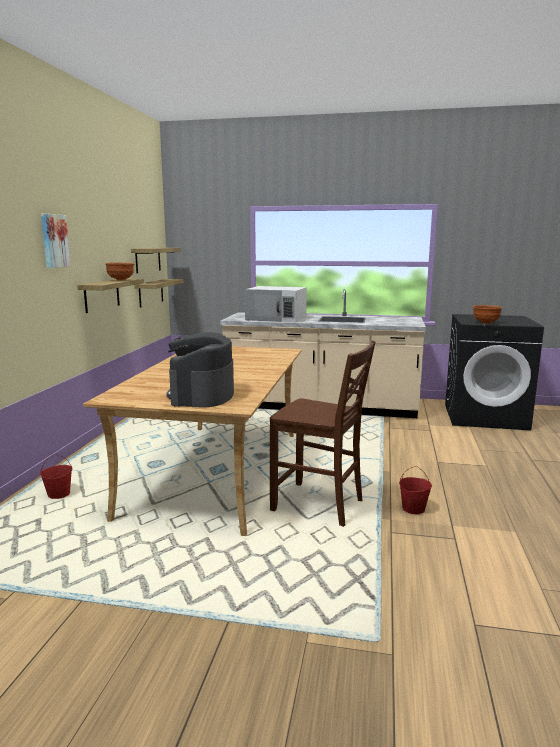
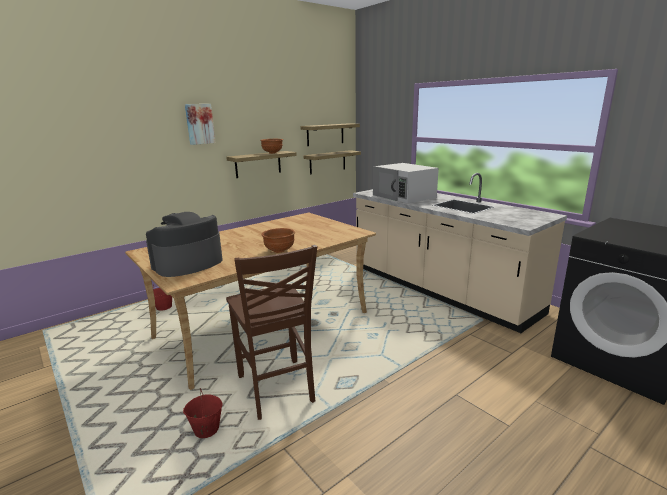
camera: 40 degrees right, 5 degrees up
red bucket [399,466,432,514] -> red bucket moved to [183,388,223,438]
brown bowl [473,305,503,324] -> brown bowl moved to [261,228,295,253]

